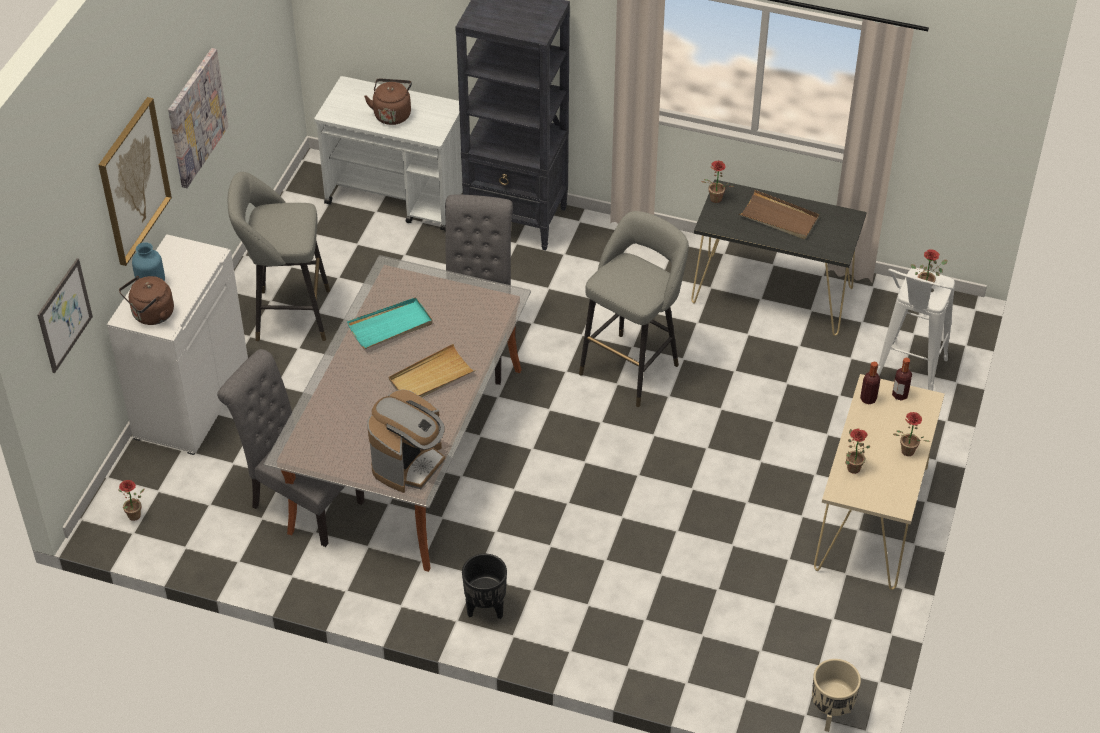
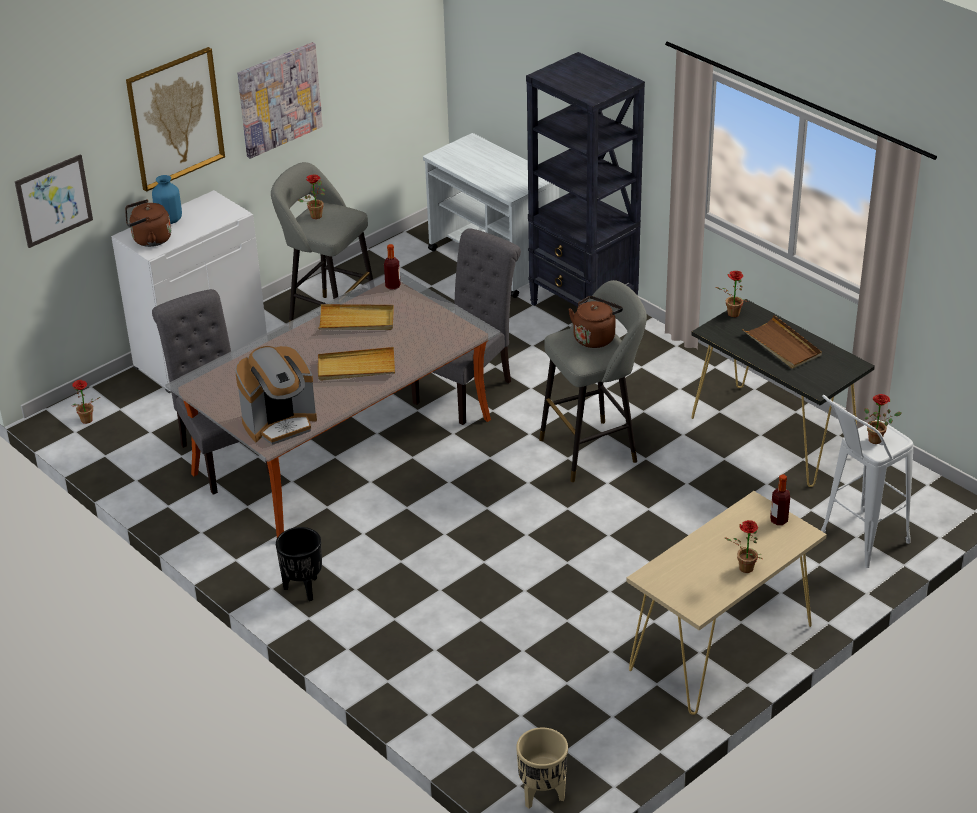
camera: 30 degrees right, 10 degrees down
turquoise tray [347,297,433,349] -> beige tray [318,304,394,330]
brown kettle [364,79,412,125] -> brown kettle moved to [568,296,623,348]
potted plant [845,429,871,474] -> potted plant moved to [298,175,325,219]
bottle [860,361,880,404] -> bottle moved to [384,244,401,290]

